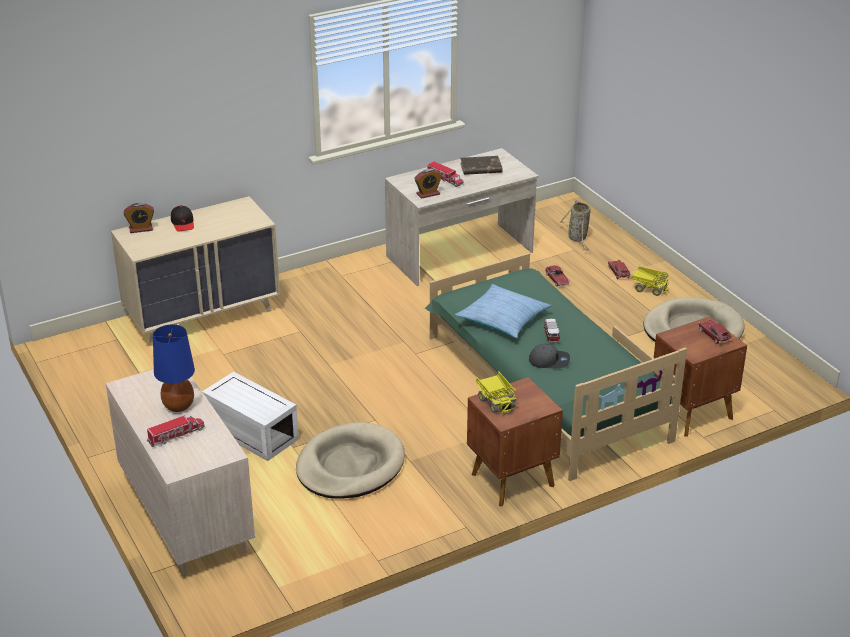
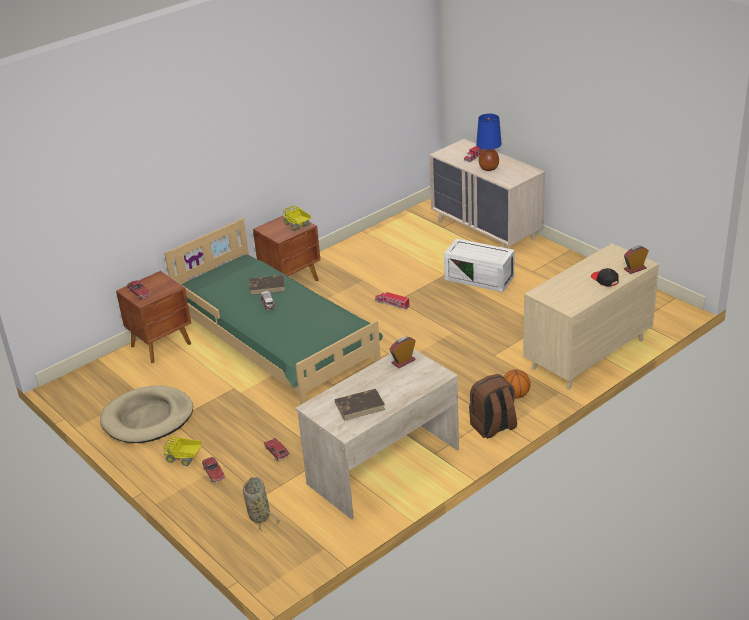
camera: 170 degrees right, 0 degrees up
beige dog bed [296,422,405,499] -> none
toy truck [427,161,464,187] -> toy truck moved to [375,292,410,310]
pillow [455,284,552,338] -> none
grey cap [529,344,570,369] -> brown book [249,275,285,295]
none -> brown backpack [469,374,517,439]
none -> basketball [504,369,531,399]

